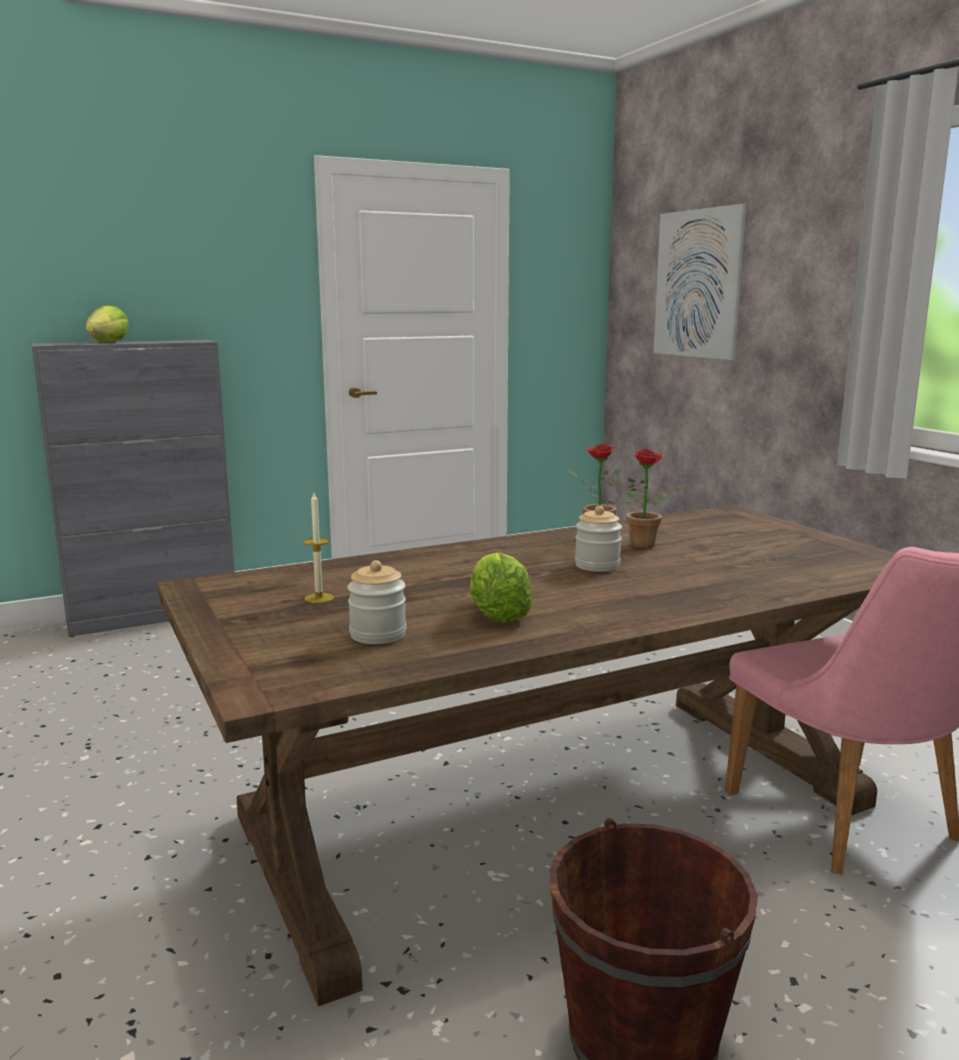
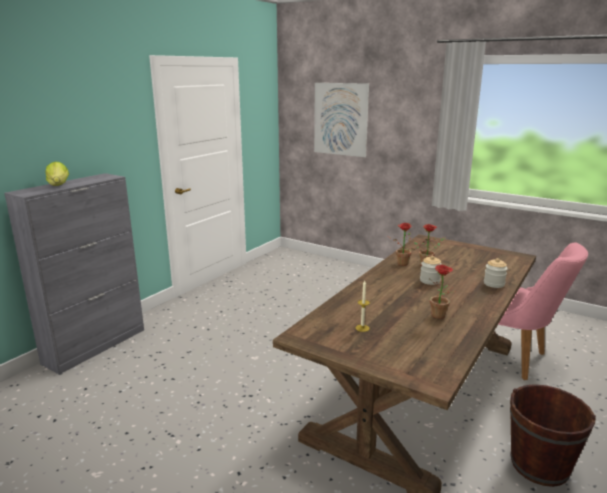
camera: 30 degrees left, 5 degrees up
jar [347,560,406,644] -> jar moved to [484,258,508,288]
lettuce [470,552,532,622] -> potted plant [430,265,455,319]

